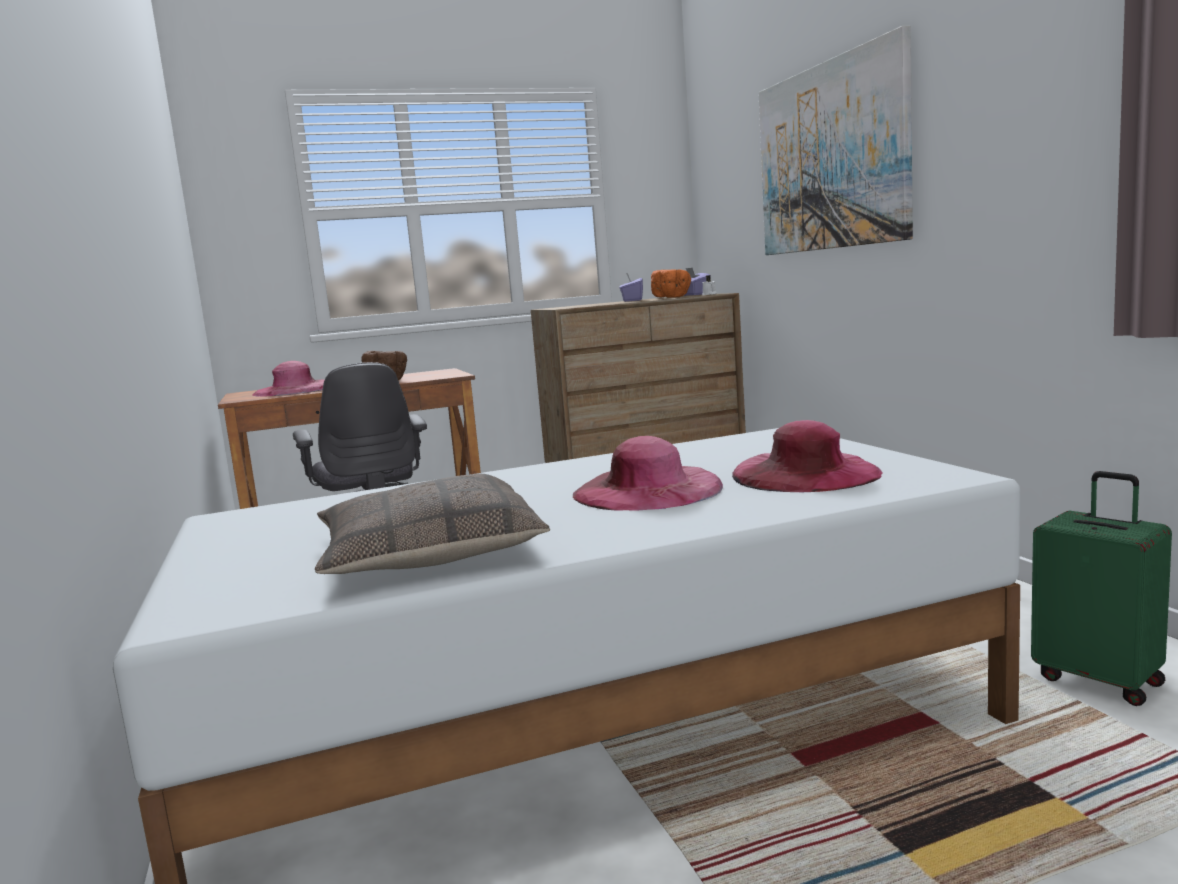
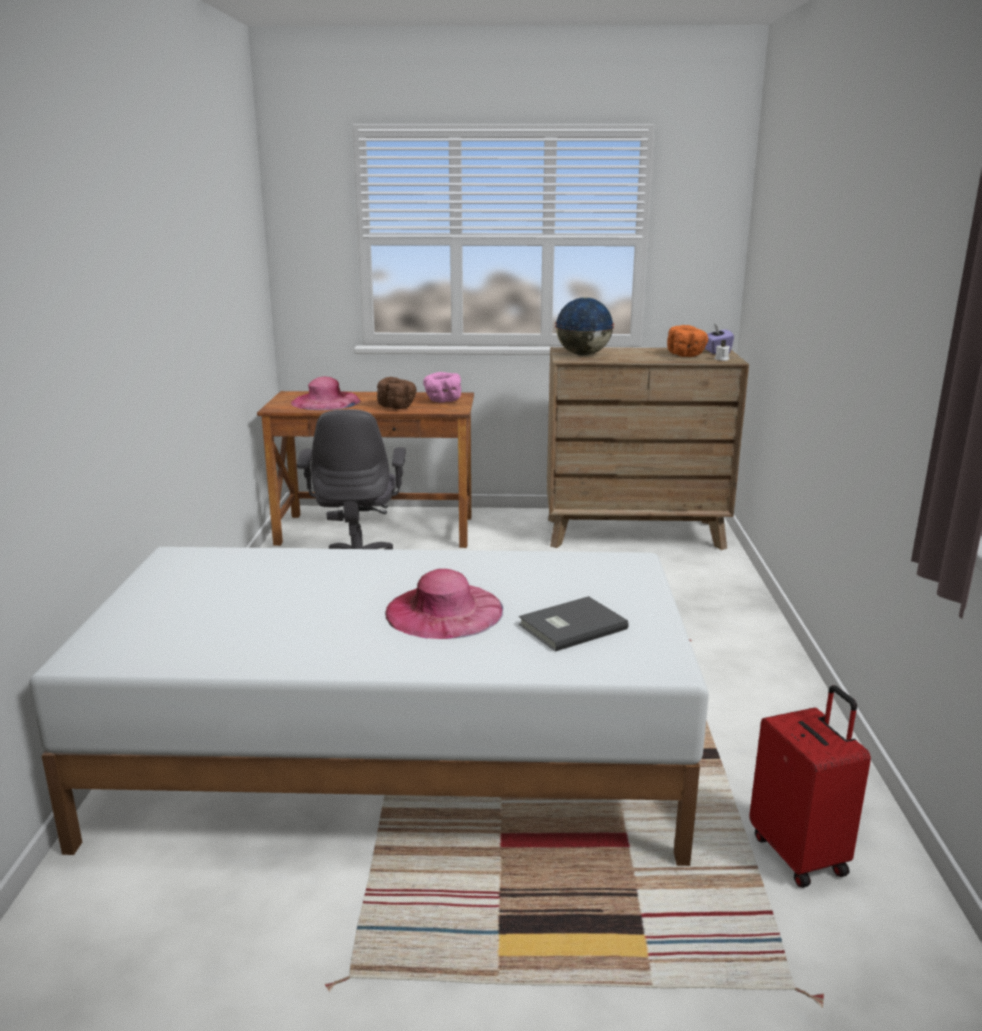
camera: 20 degrees right, 10 degrees up
pillow [315,474,550,574] -> none
purple tissue box [619,273,643,302] -> none
pink hat [732,420,883,492] -> grey book [519,596,629,652]
picture [759,25,913,255] -> none
green suitcase [1031,471,1172,706] -> red suitcase [749,685,871,888]
none -> pink bowl [423,372,461,402]
none -> globe [555,298,614,355]

